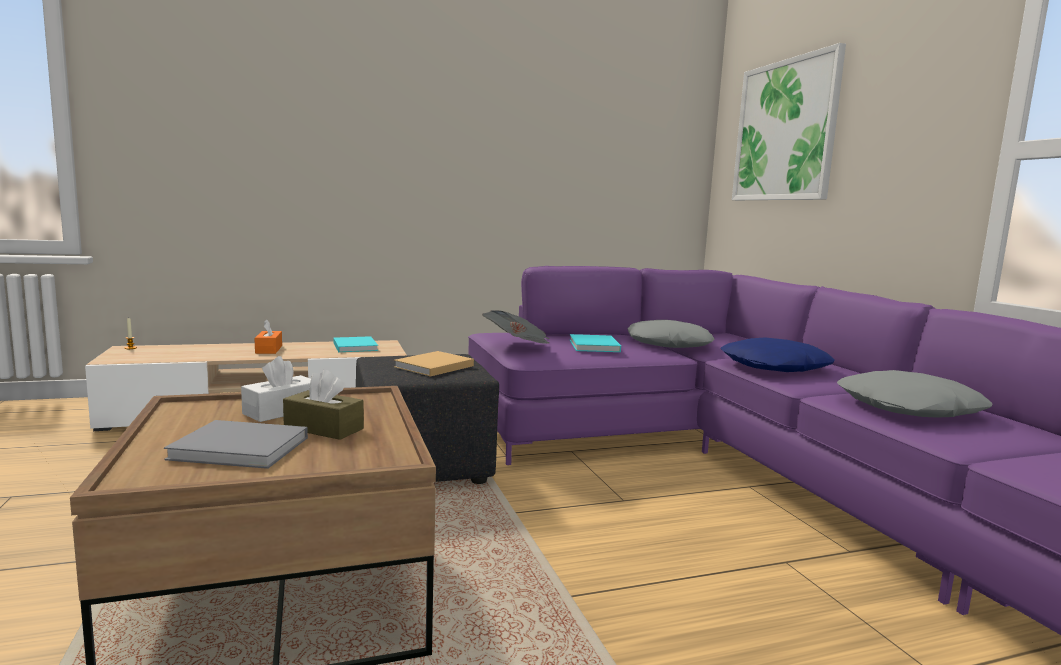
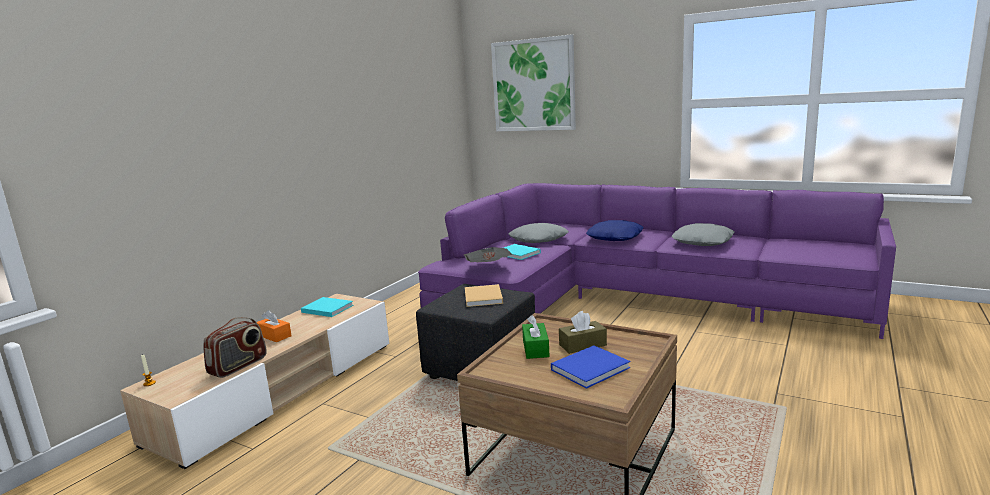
camera: 40 degrees left, 5 degrees up
grey book [164,420,308,469] -> blue book [551,345,630,389]
white tissue box [241,356,311,422] -> green tissue box [522,315,550,359]
none -> radio [203,317,267,378]

